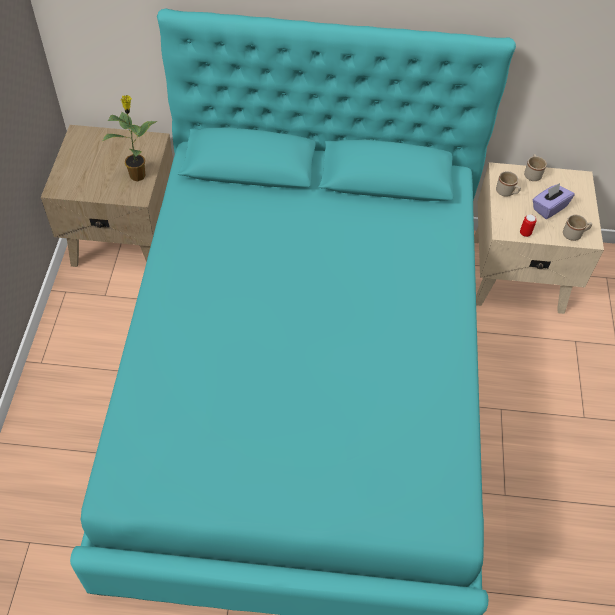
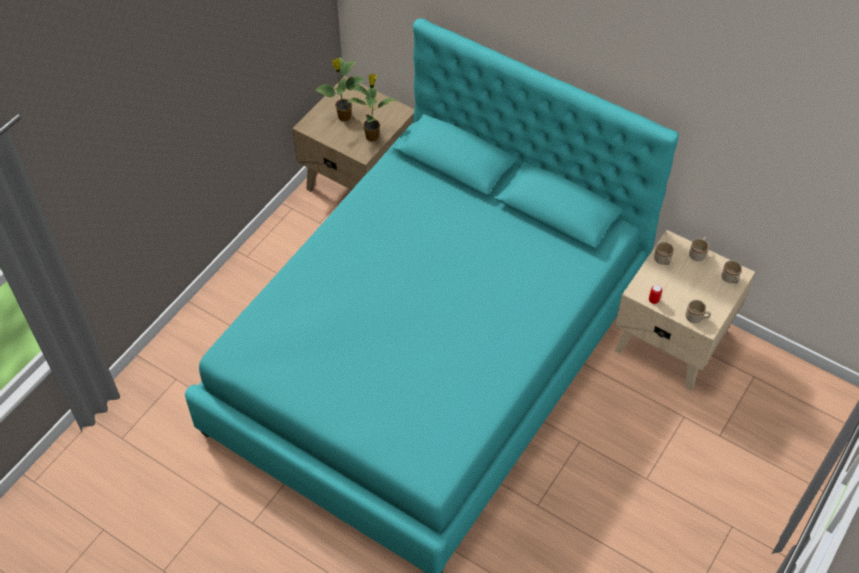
camera: 30 degrees right, 0 degrees up
purple tissue box [533,183,575,219] -> none
none -> potted plant [315,57,365,122]
none -> beige mug [721,260,742,284]

